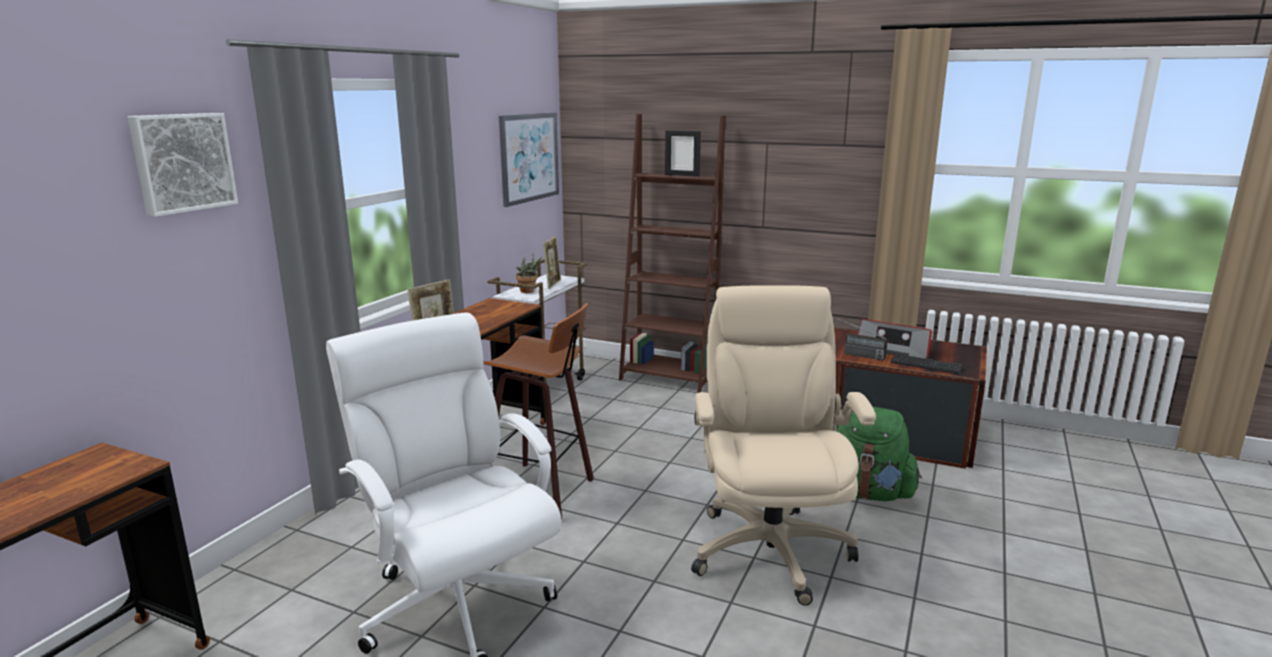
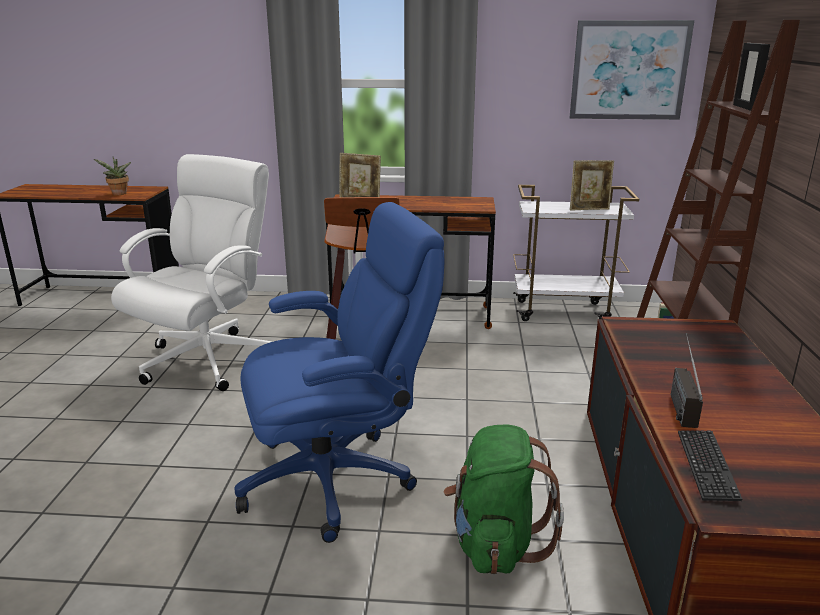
camera: 70 degrees right, 5 degrees up
picture [128,113,238,217] -> none
potted plant [516,253,542,293] -> potted plant moved to [94,157,131,195]
beige office chair [691,285,876,606] -> blue office chair [234,202,444,543]
radio [858,319,932,359] -> none

